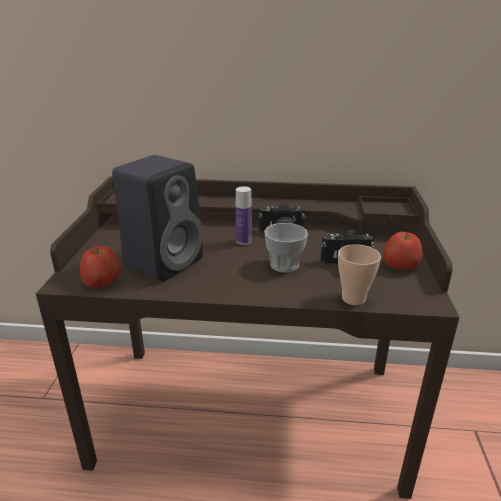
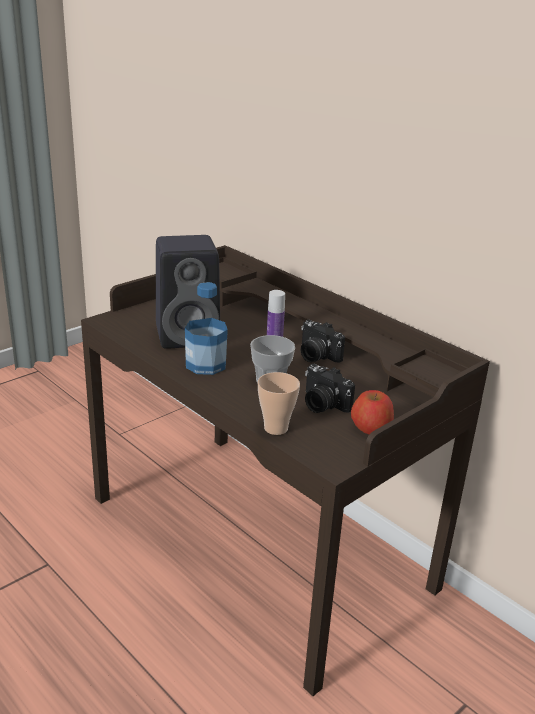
camera: 40 degrees right, 0 degrees up
apple [80,246,121,288] -> none
none -> bottle [185,282,228,375]

